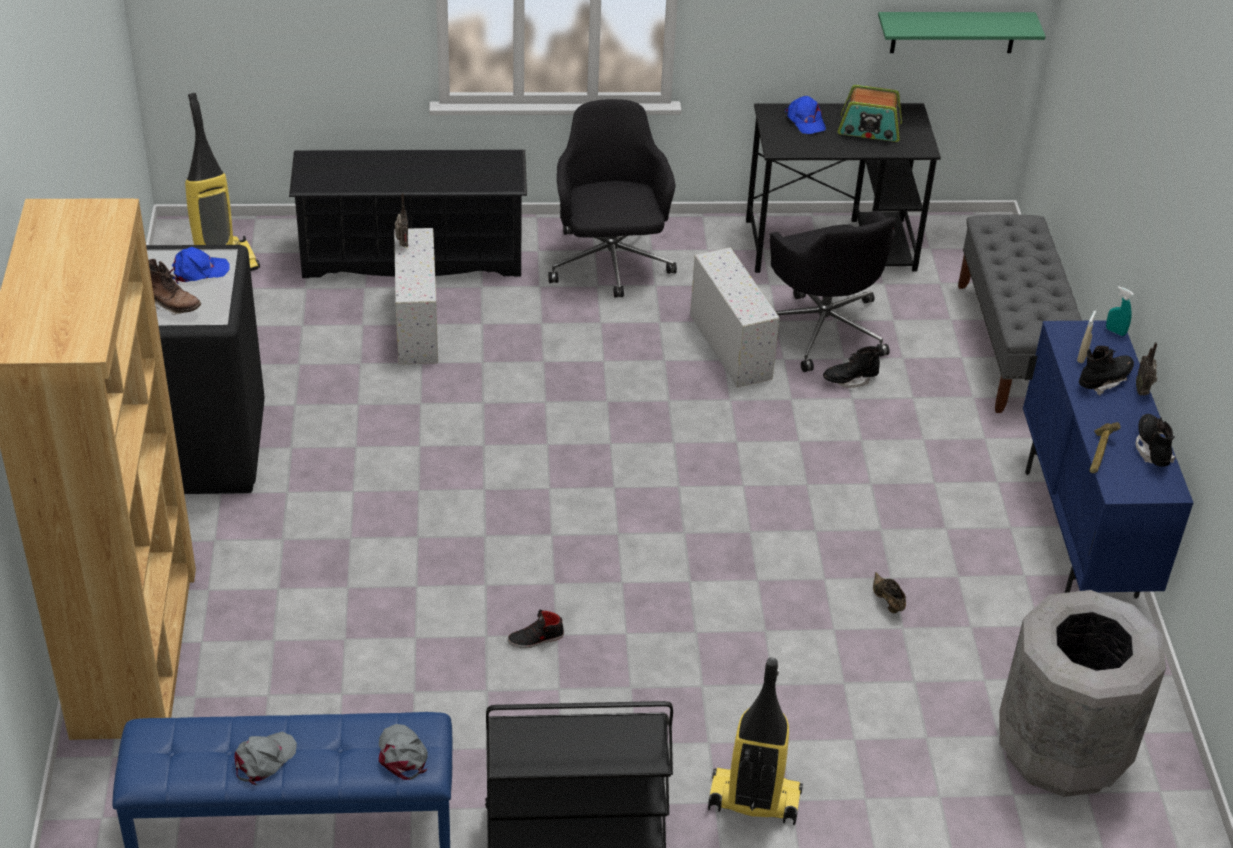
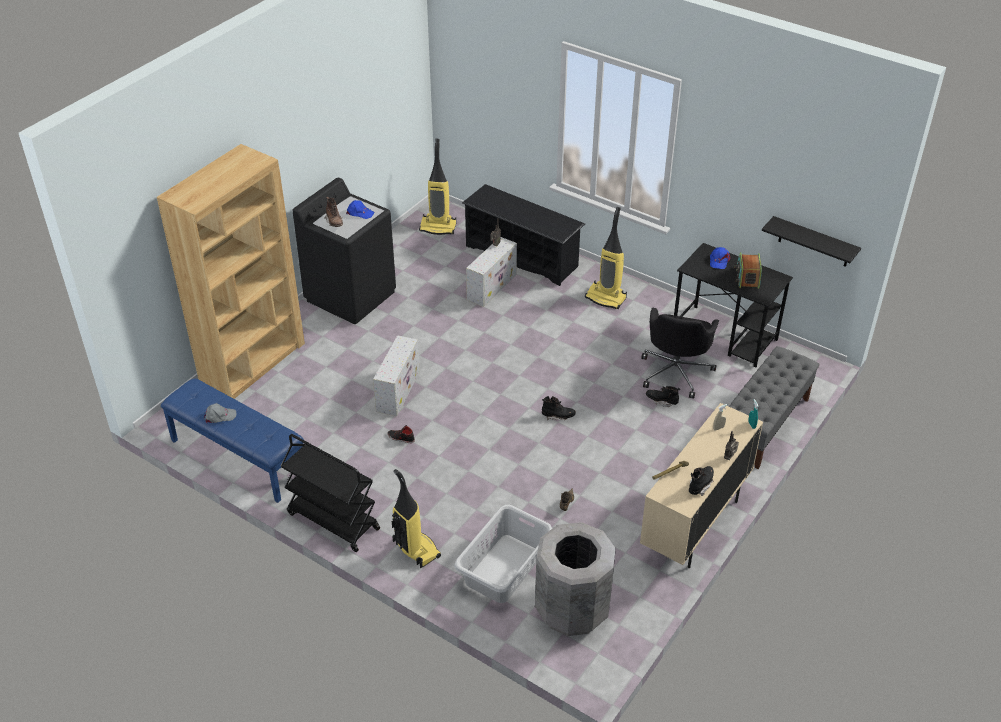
camera: 40 degrees right, 0 degrees up
grey cap [379,724,428,780] -> none
black office chair [548,99,677,298] -> vacuum cleaner [585,207,627,309]
white storage box [690,248,780,388] -> white storage box moved to [373,335,420,416]
radio [837,85,902,142] -> radio turned 45 degrees clockwise [734,252,762,289]
green shelf [878,12,1046,53] -> black shelf [762,216,861,267]
blue cabinet [1023,320,1193,599] -> beige cabinet [640,403,763,568]
black boot [1079,346,1134,395] -> black boot moved to [542,396,576,420]
none -> grey laundry basket [454,505,552,603]

